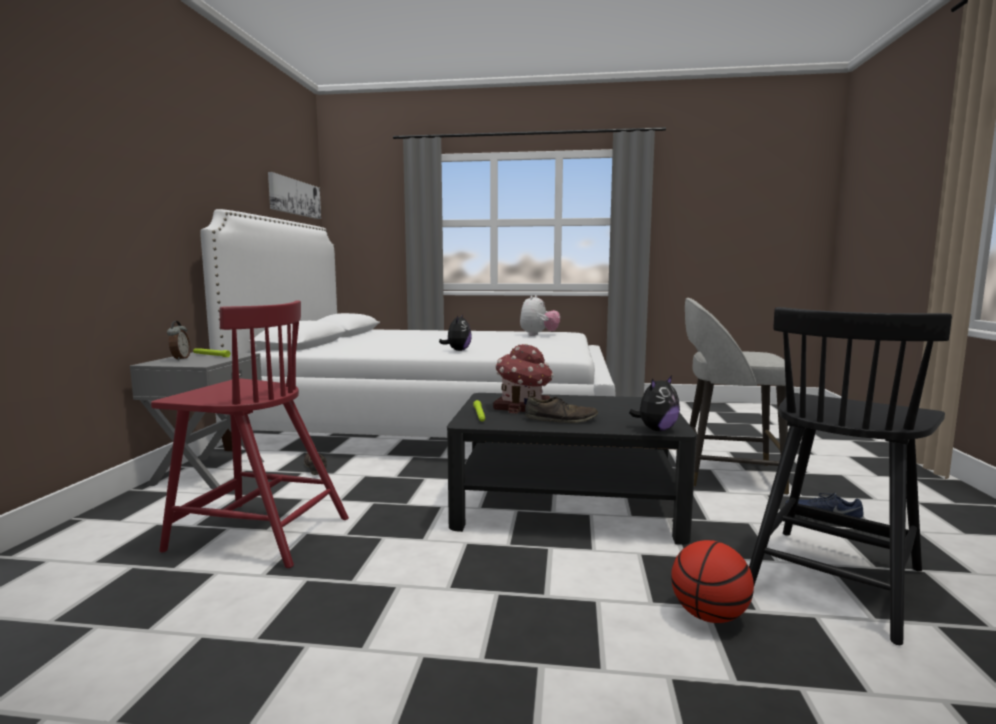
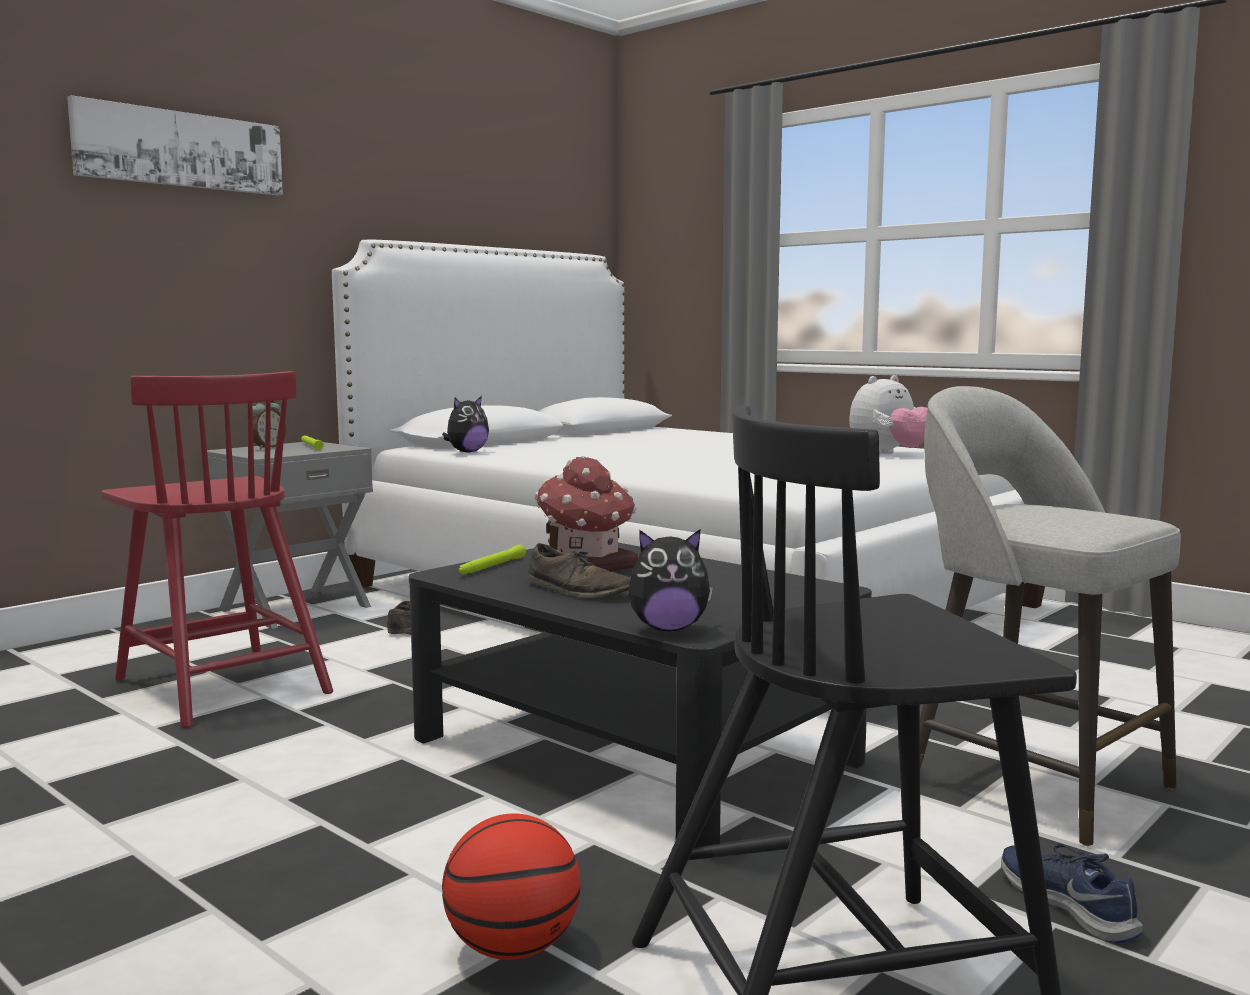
camera: 35 degrees right, 0 degrees up
picture [268,172,321,219] -> picture moved to [67,95,283,195]
plush toy [439,314,472,351] -> plush toy moved to [442,396,489,453]

